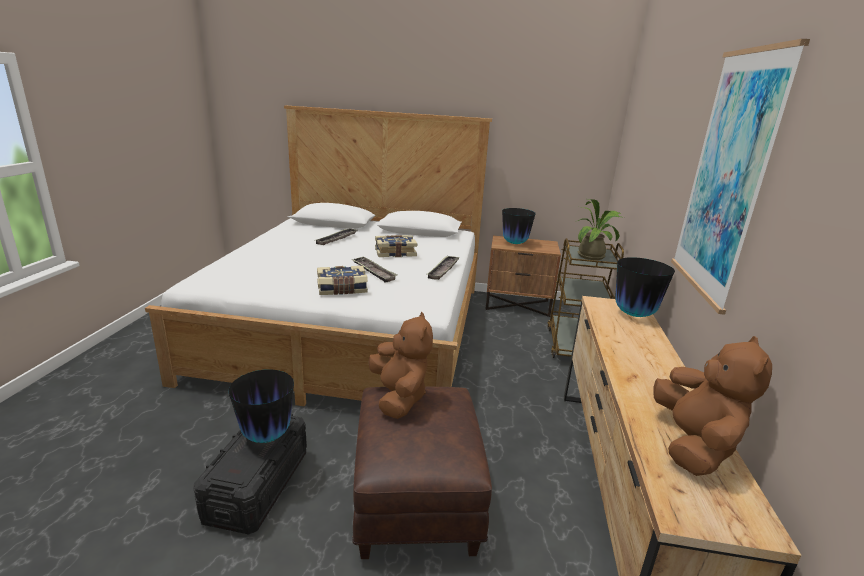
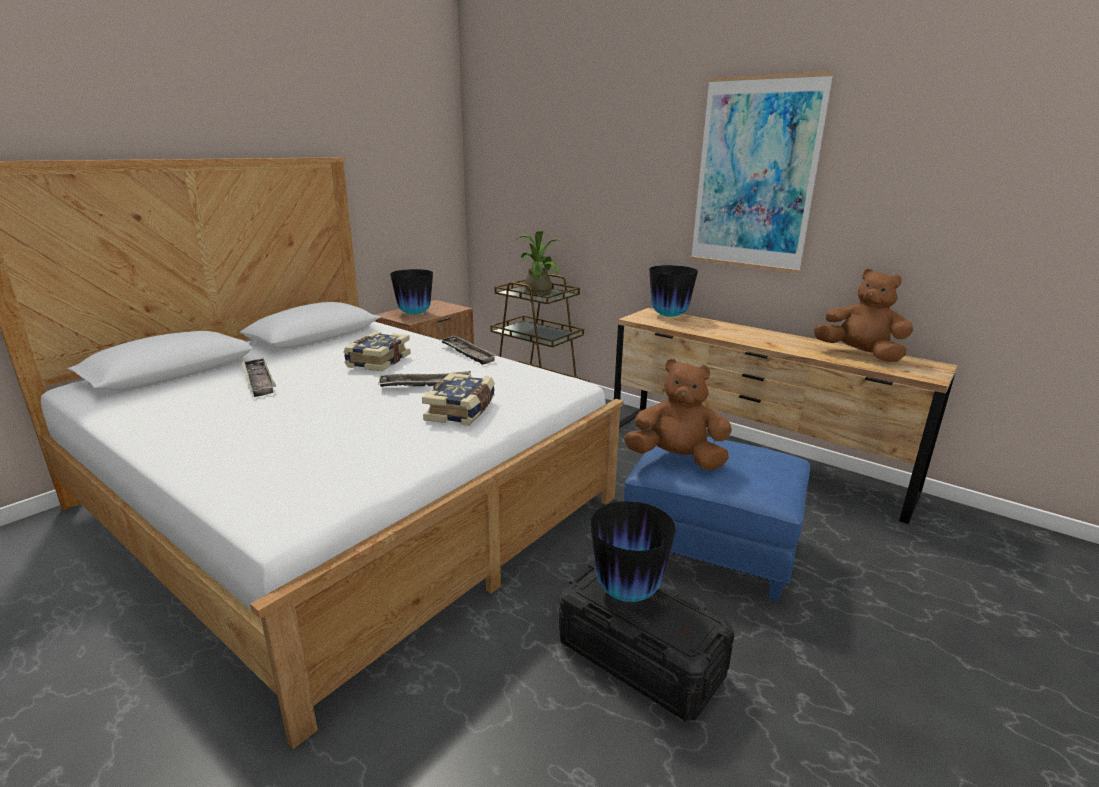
camera: 60 degrees left, 0 degrees up
brown ottoman [352,387,492,559] -> blue ottoman [624,437,810,602]

